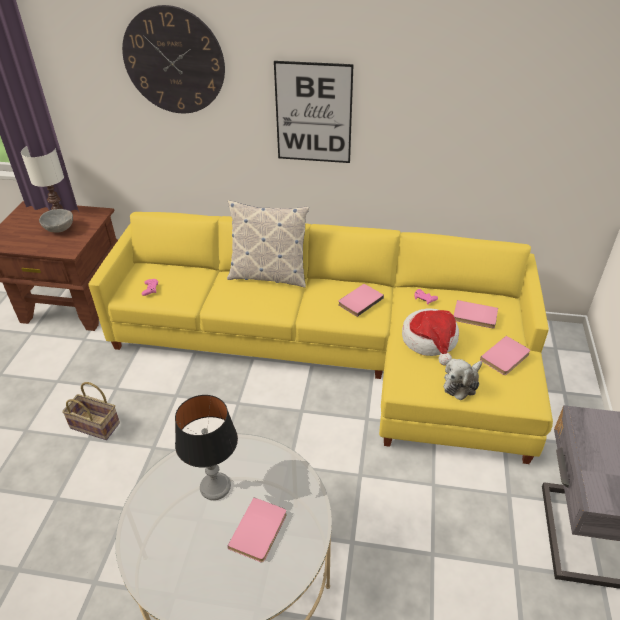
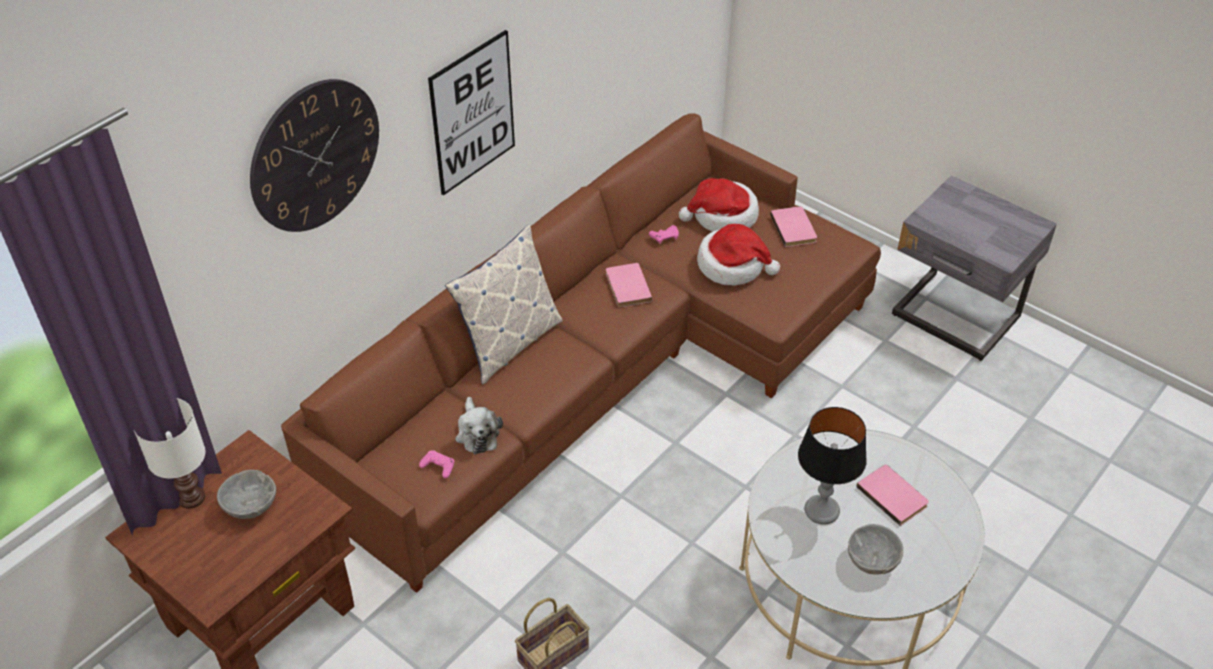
camera: 60 degrees left, 5 degrees up
yellow sofa [88,212,553,464] -> brown sofa [281,113,881,593]
plush toy [444,359,482,400] -> plush toy moved to [455,397,503,454]
pink book [454,300,498,328] -> hat [679,178,759,232]
none -> grey bowl [848,524,903,575]

